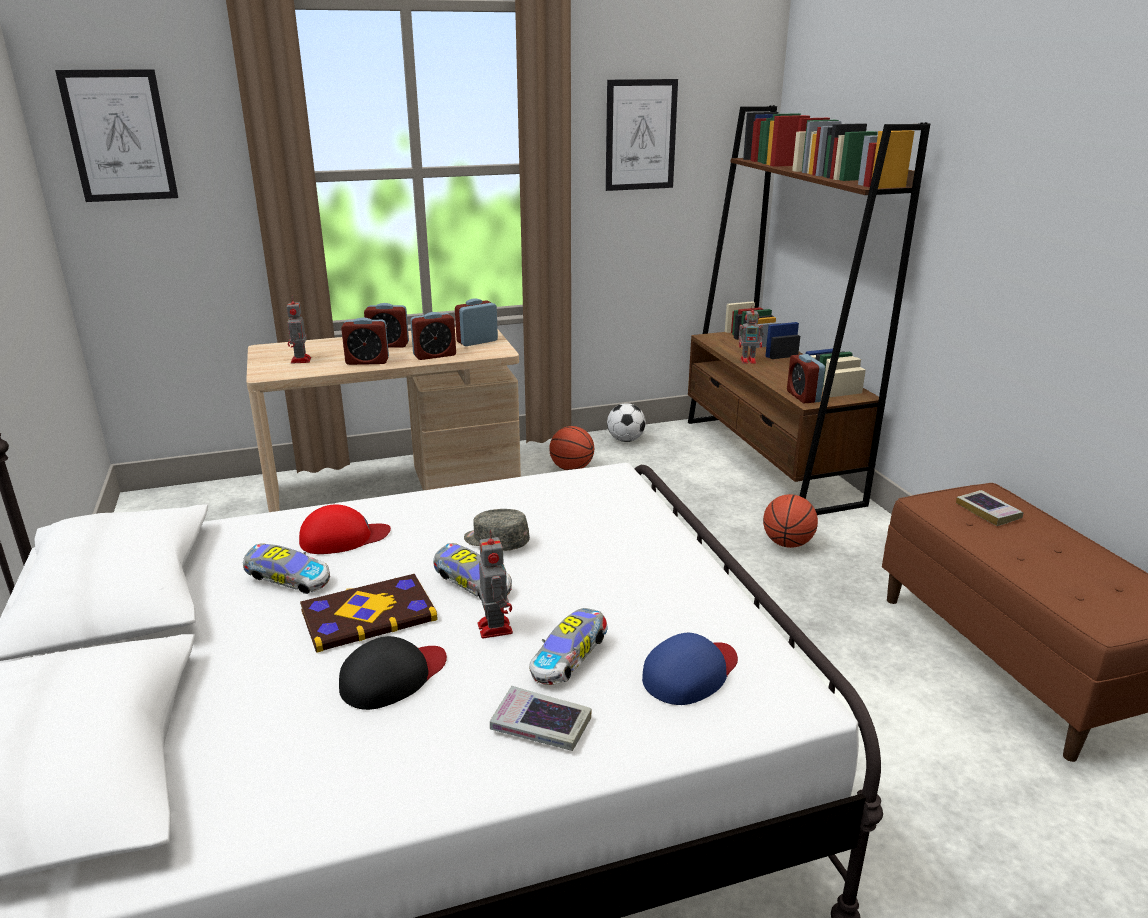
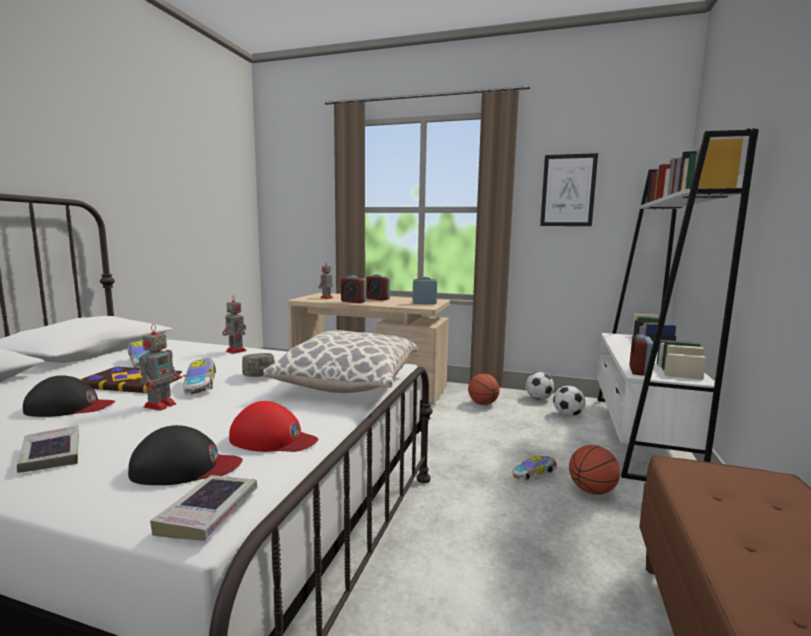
camera: 35 degrees right, 15 degrees down
picture [55,69,178,202] -> none
red cap [299,505,391,554] -> red cap moved to [229,401,318,452]
alarm clock [410,312,456,360] -> none
toy car [529,608,608,685] -> toy car moved to [513,456,557,481]
blue cap [642,633,738,705] -> black cap [128,425,243,485]
brown bookcase [688,105,930,515] -> white bookcase [597,128,759,481]
toy robot [739,305,763,364] -> toy robot moved to [223,295,247,354]
book [956,490,1024,526] -> book moved to [150,475,257,541]
none -> pillow [263,330,418,393]
none -> football [553,386,586,416]

